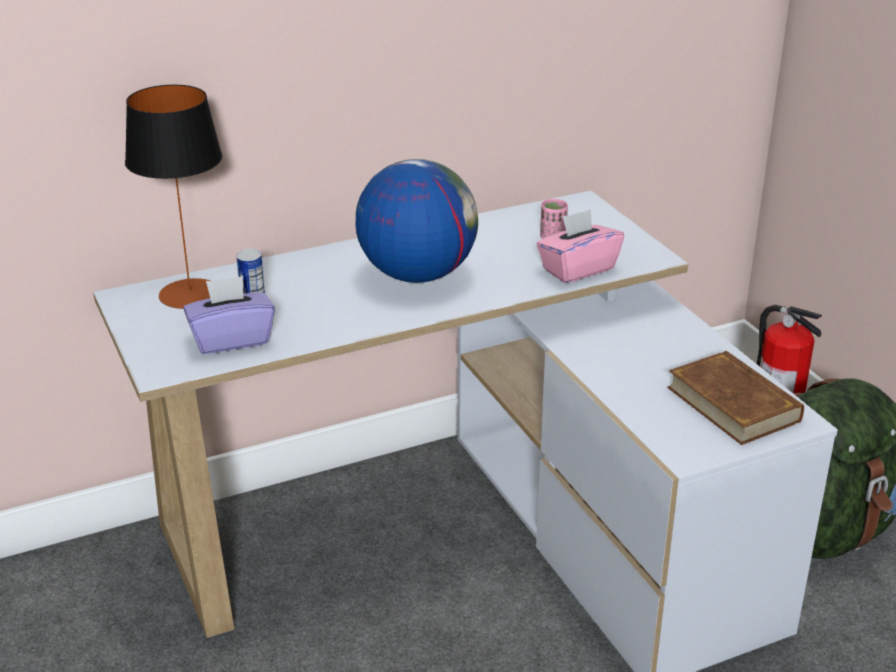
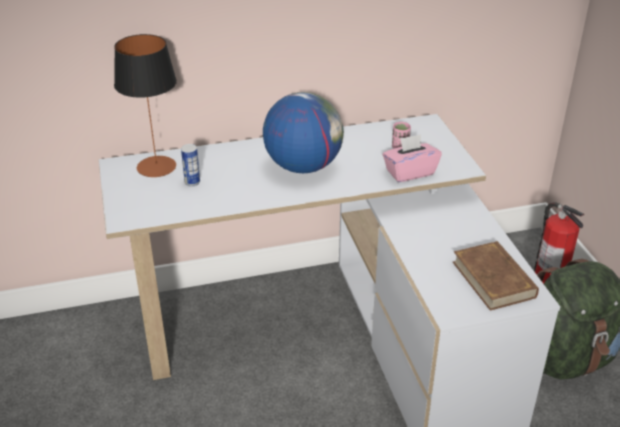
camera: 10 degrees right, 5 degrees up
purple tissue box [183,276,275,354] -> none

